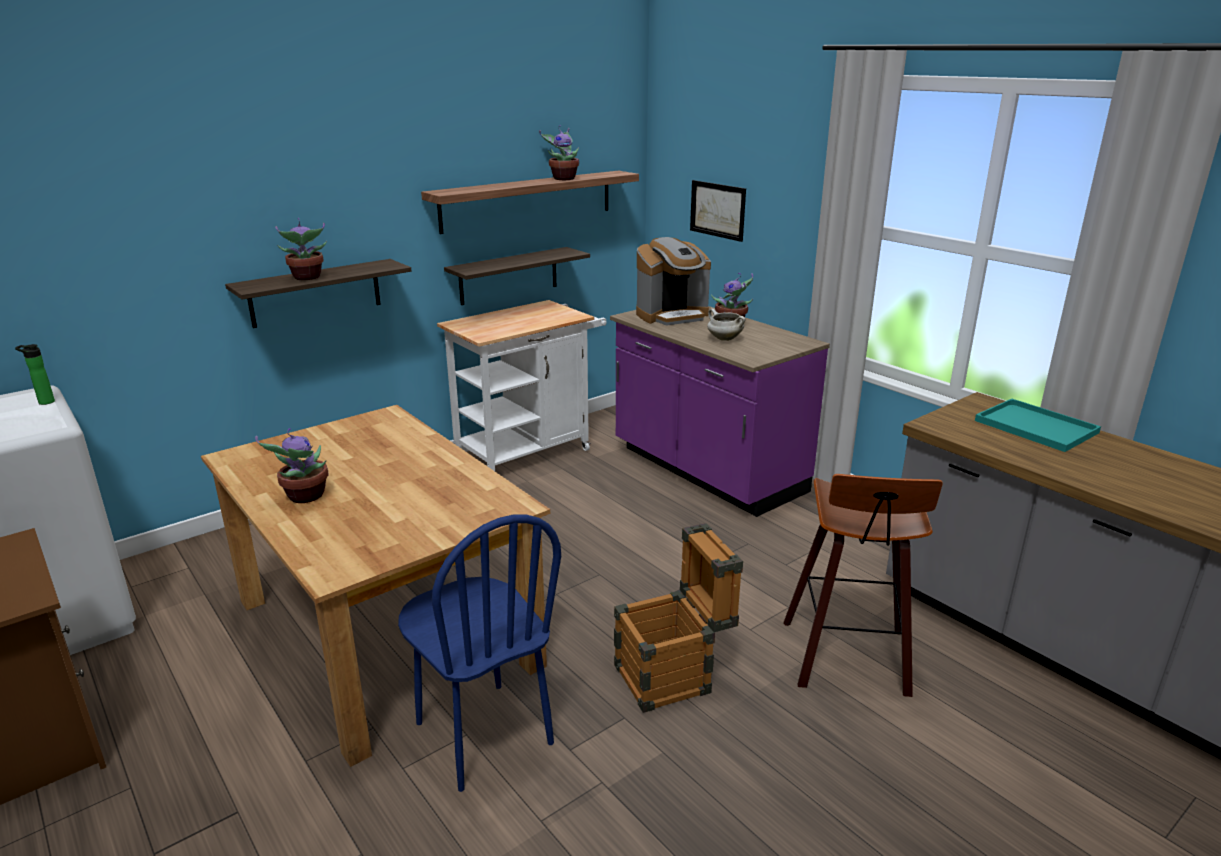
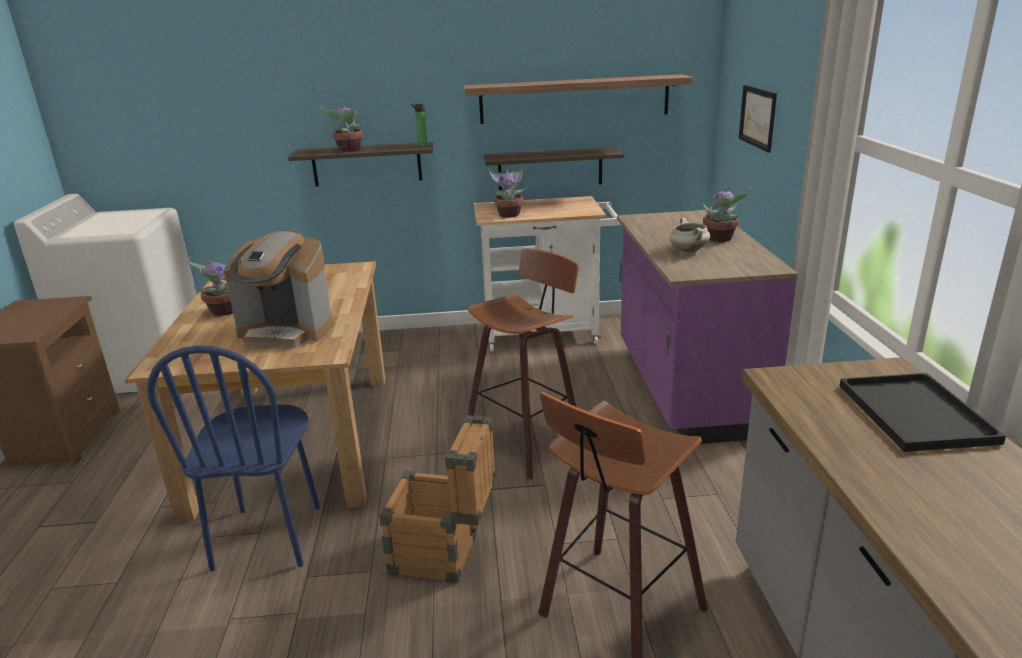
camera: 35 degrees right, 0 degrees up
bottle [15,344,55,405] -> bottle moved to [411,104,428,146]
potted plant [539,125,579,180] -> potted plant moved to [488,165,527,218]
coffee machine [636,237,711,326] -> coffee machine moved to [223,231,333,348]
turquoise tray [975,399,1101,452] -> black tray [839,373,1006,452]
none -> stool [468,248,579,480]

